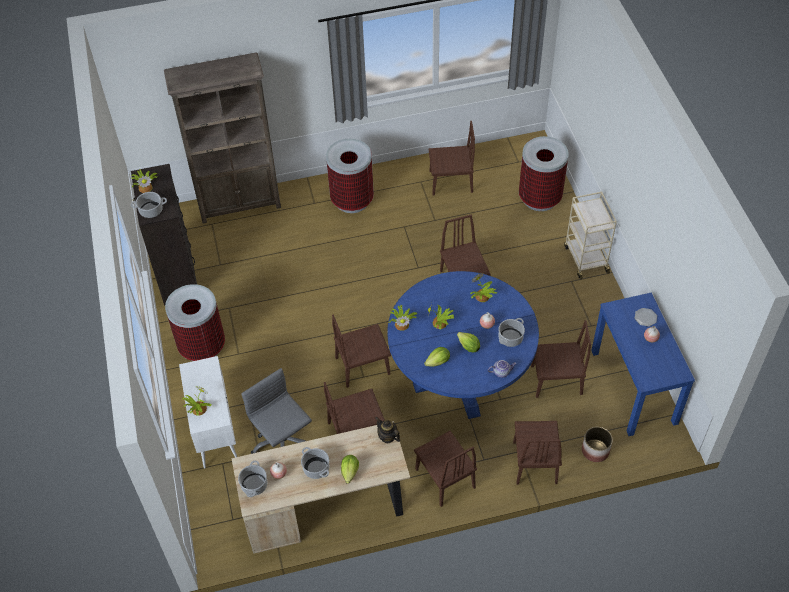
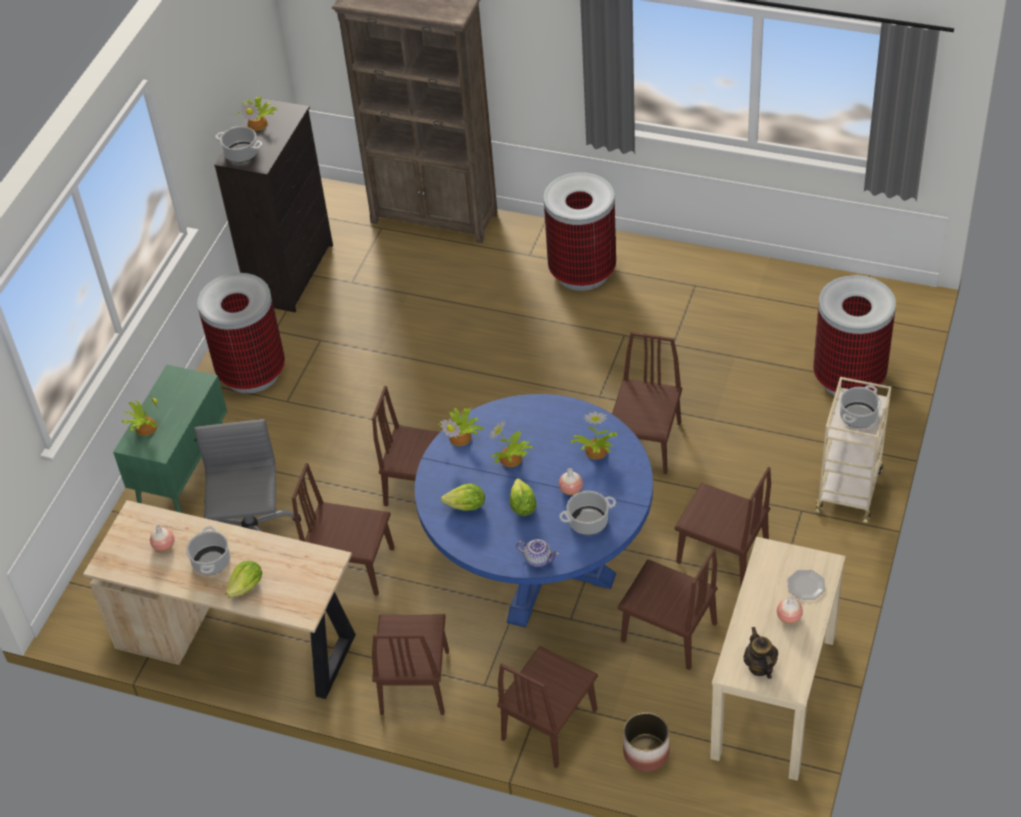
camera: 35 degrees right, 5 degrees down
white cabinet [179,356,237,468] -> green cabinet [113,365,227,513]
cooking pot [238,461,267,497] -> cooking pot moved to [840,385,881,428]
teapot [376,417,400,443] -> teapot moved to [744,627,778,679]
brown chair [429,121,475,195] -> brown chair moved to [675,467,771,585]
blue console table [591,293,695,436] -> beige console table [710,537,846,781]

